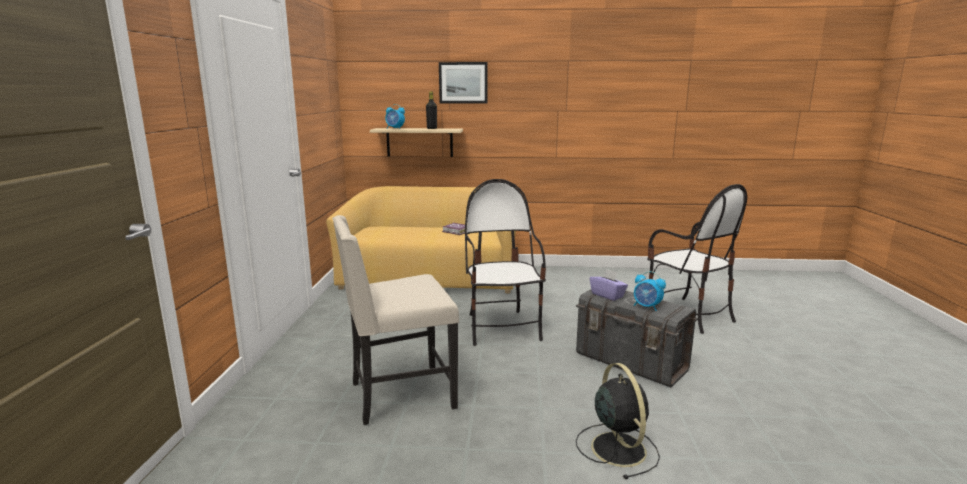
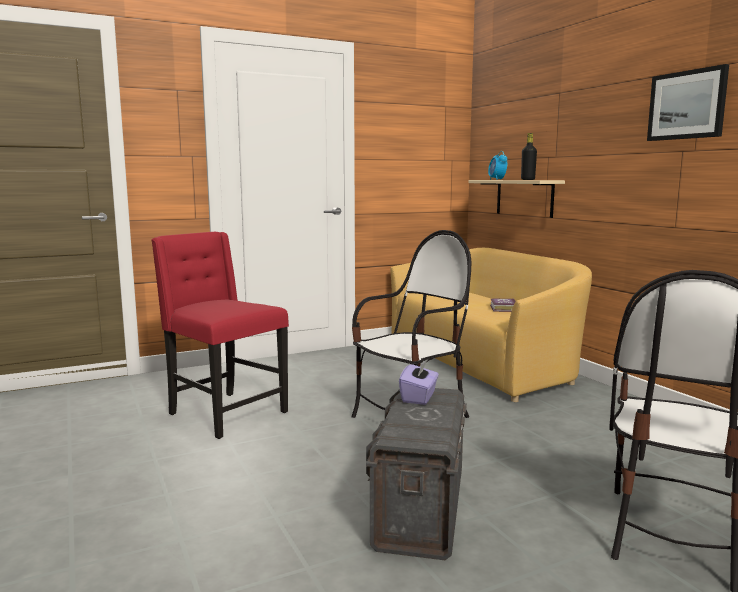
camera: 60 degrees right, 5 degrees down
beige chair [332,215,459,425] -> red chair [151,232,289,439]
picture [439,62,487,103] -> picture moved to [647,64,729,141]
black fan [576,363,660,479] -> none
alarm clock [634,271,666,311] -> none

